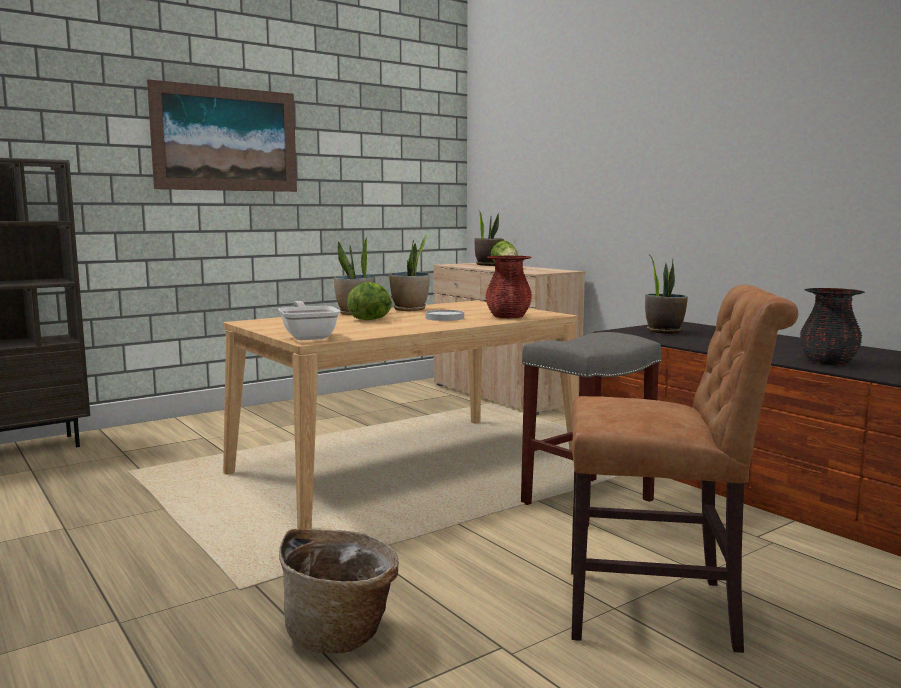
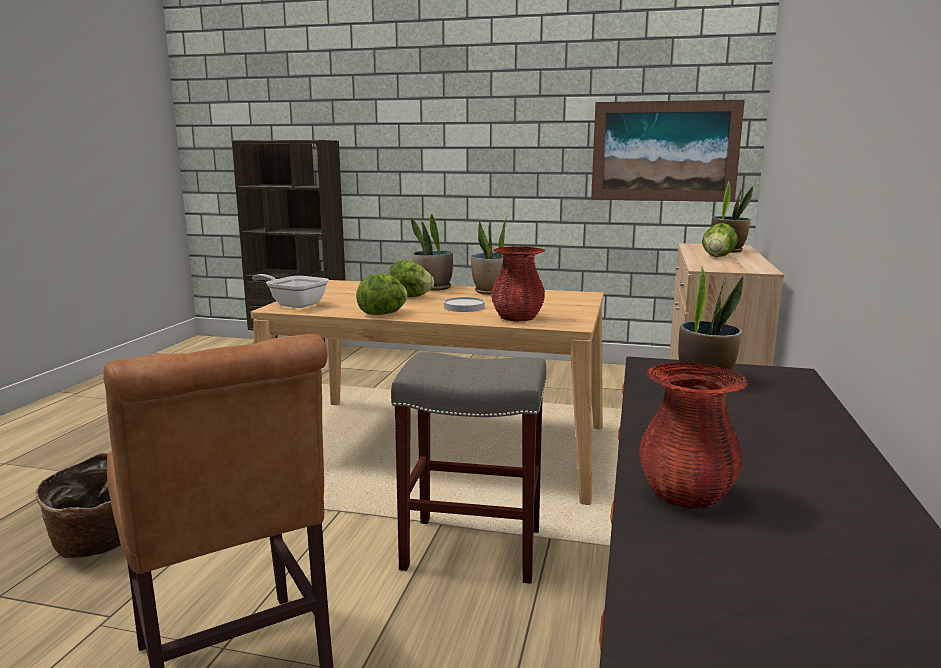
camera: 50 degrees right, 5 degrees up
picture [147,79,297,192] -> picture moved to [591,100,745,202]
frying pan [278,301,340,340] -> frying pan turned 90 degrees counterclockwise [252,274,329,308]
black vase [799,288,865,365] -> red vase [639,363,749,508]
none -> lettuce [356,273,408,315]

